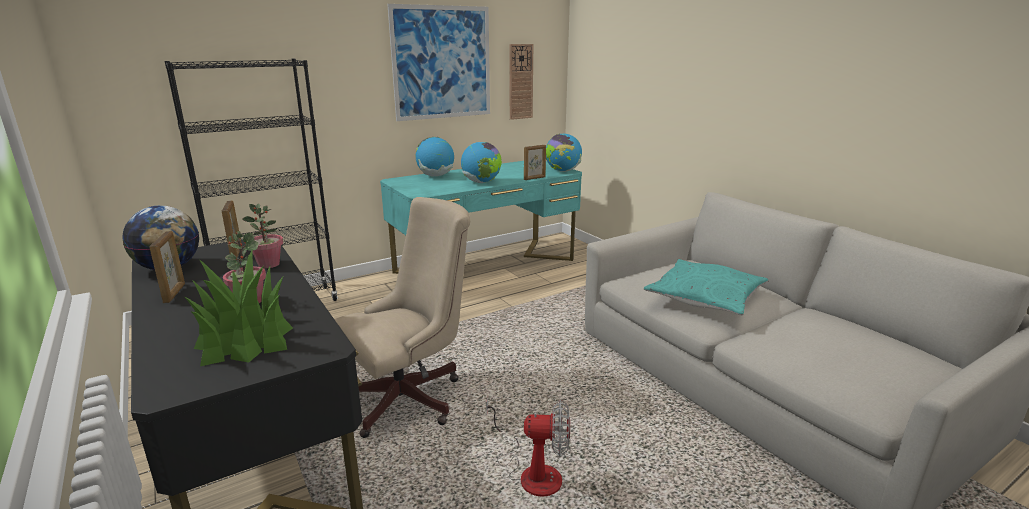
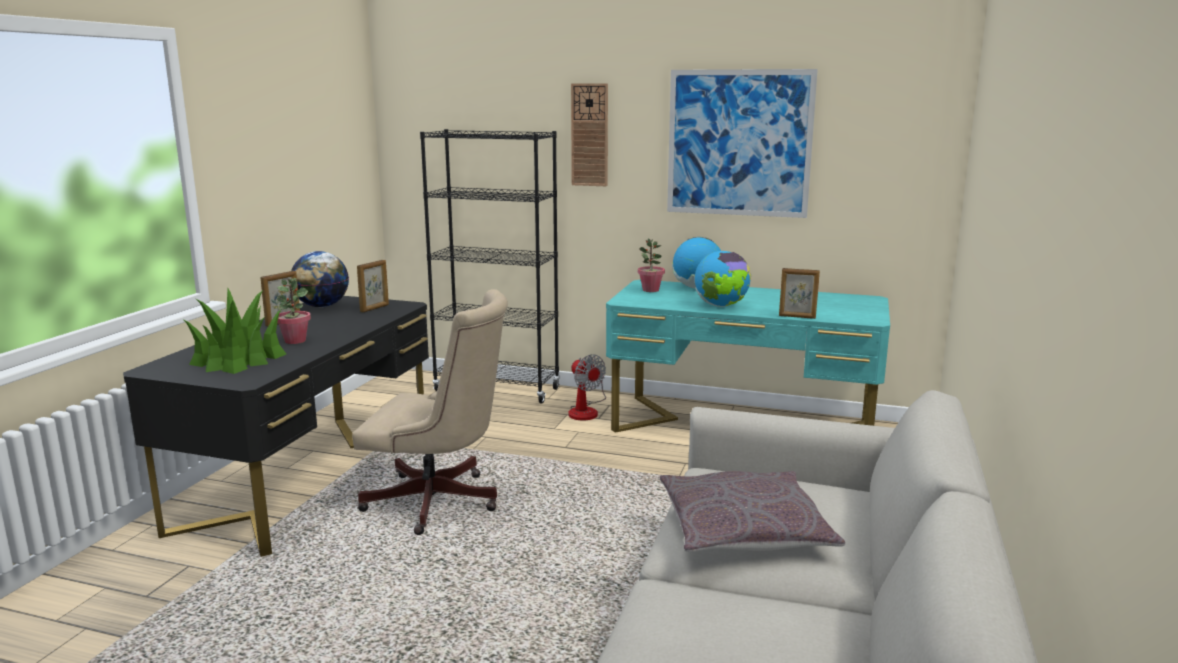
camera: 50 degrees right, 5 degrees down
potted plant [242,203,283,268] -> potted plant moved to [638,239,665,292]
fan [486,397,570,497] -> fan moved to [568,354,606,421]
wall clock [509,44,533,120] -> wall clock moved to [571,83,608,186]
globe [546,134,582,172] -> none
turquoise pillow [644,259,768,315] -> grey pillow [660,471,845,552]

